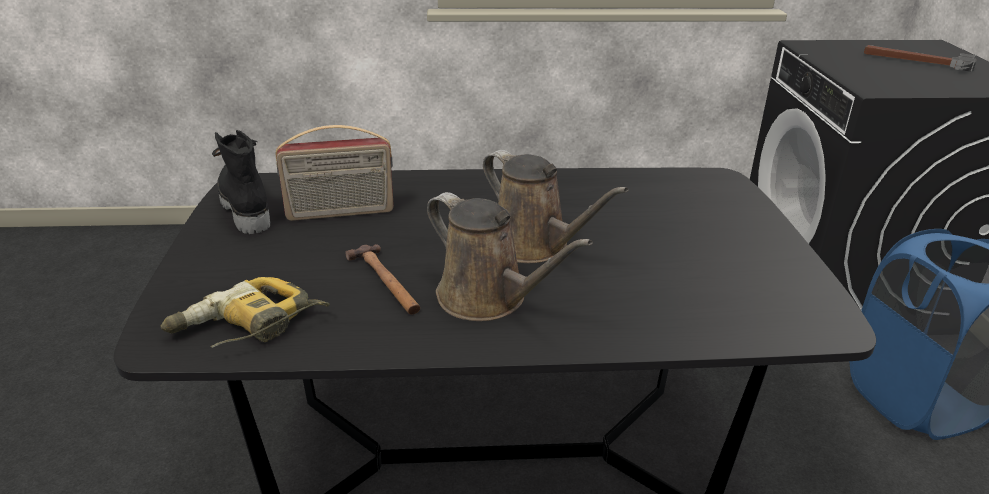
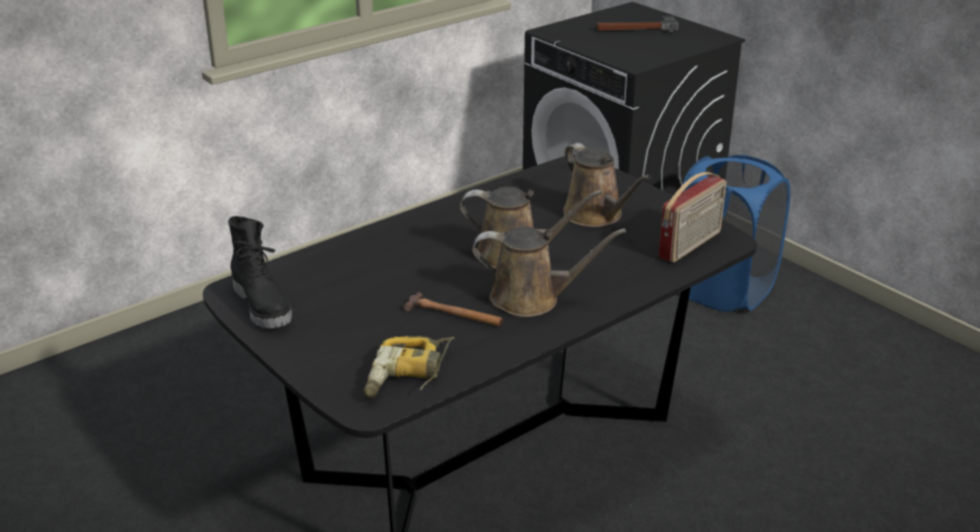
camera: 35 degrees left, 0 degrees up
black boot [212,130,271,234] -> black boot turned 150 degrees counterclockwise [228,216,292,328]
radio [276,125,394,221] -> radio moved to [658,172,727,263]
none -> brown watering can [563,143,651,227]

